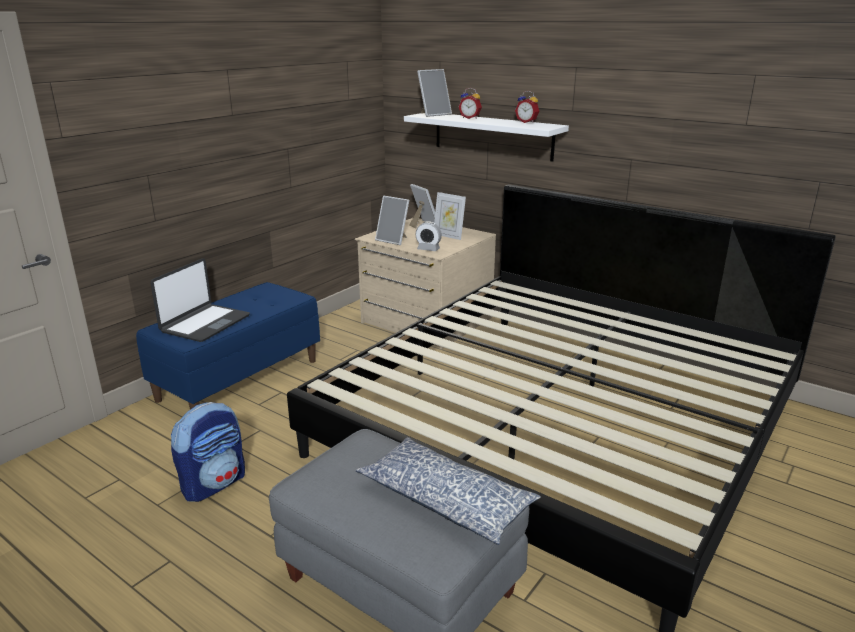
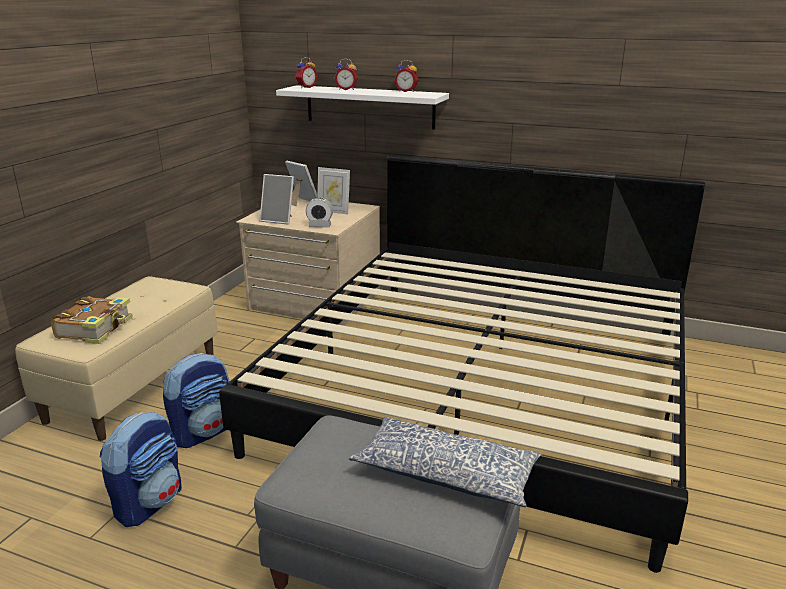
camera: 15 degrees left, 0 degrees up
blue bench [136,282,320,409] -> beige bench [15,276,218,441]
laptop [150,258,250,342] -> book [51,296,133,344]
picture frame [417,69,452,117] -> alarm clock [296,57,318,88]
none -> backpack [163,353,229,448]

